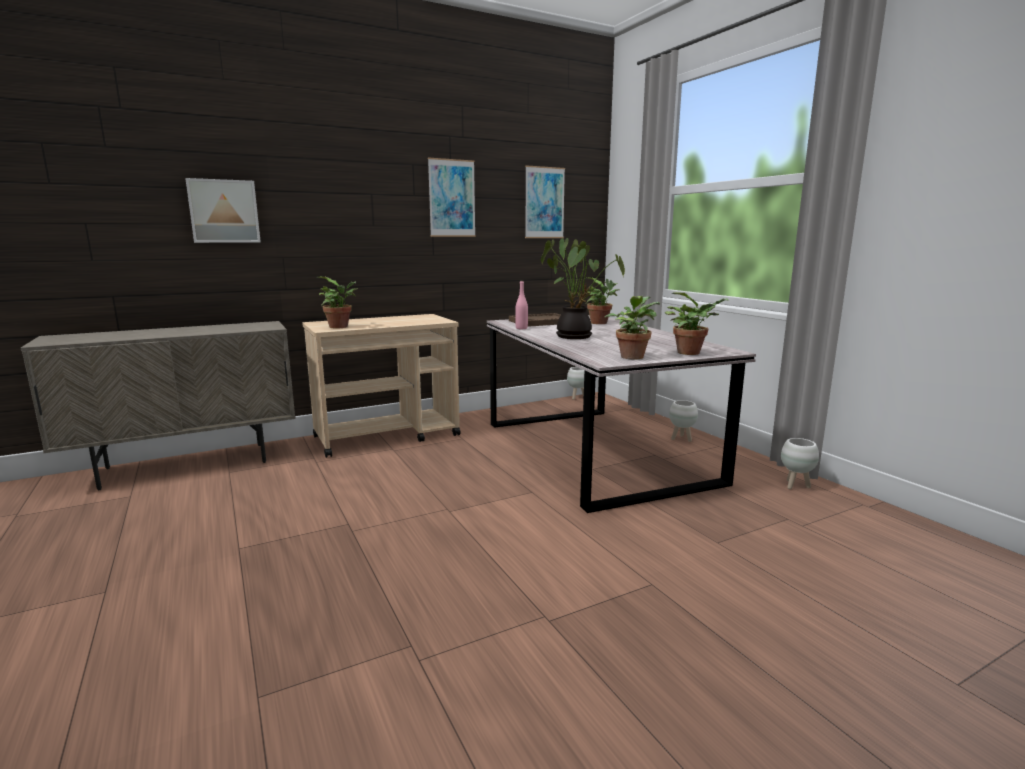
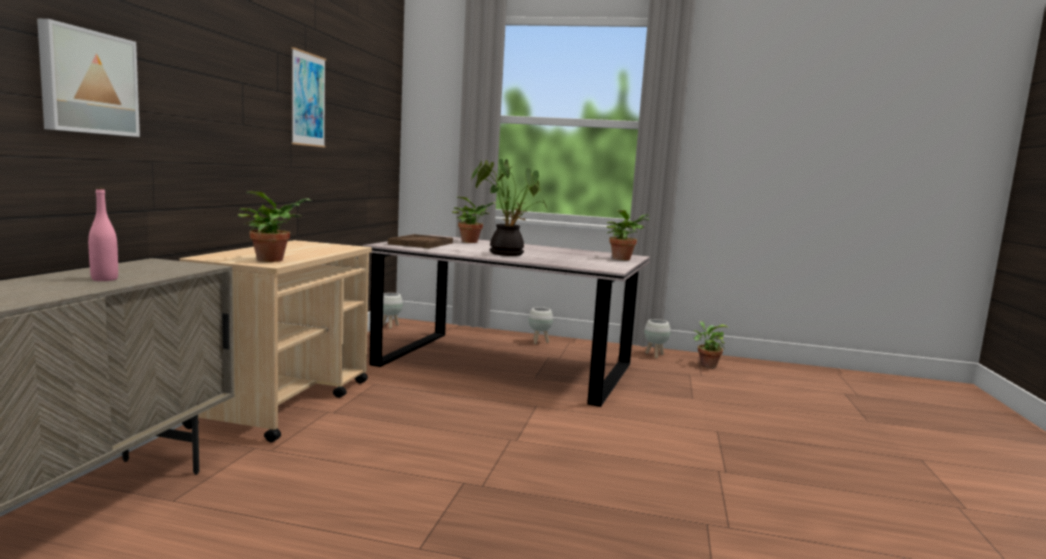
camera: 50 degrees left, 5 degrees down
pink bottle [515,280,528,329] -> pink bottle moved to [88,188,118,281]
picture [525,165,565,238] -> none
potted plant [605,296,660,359] -> potted plant moved to [693,321,728,368]

